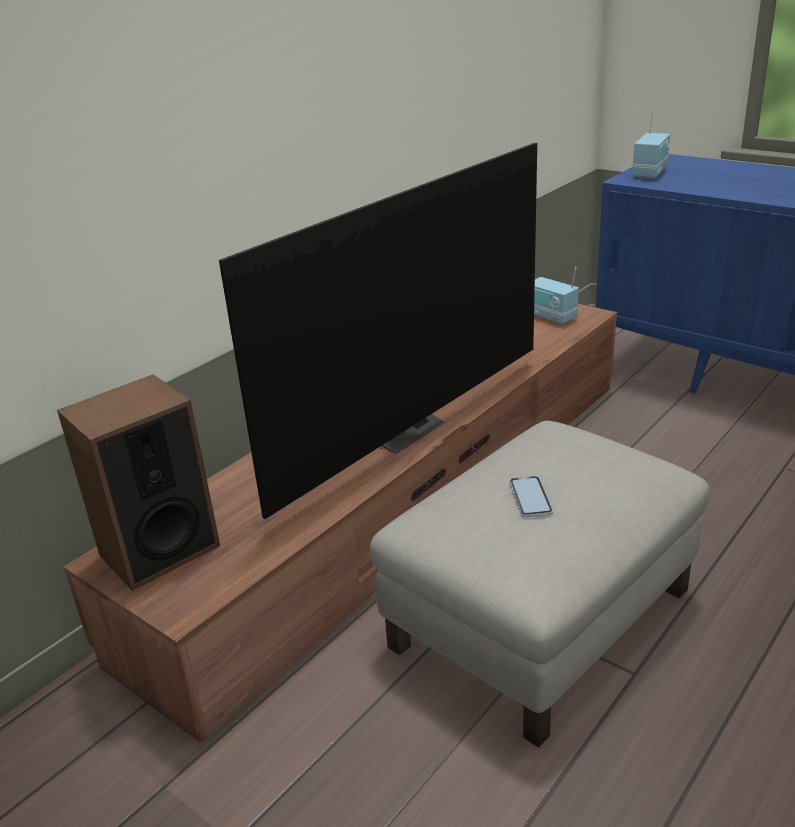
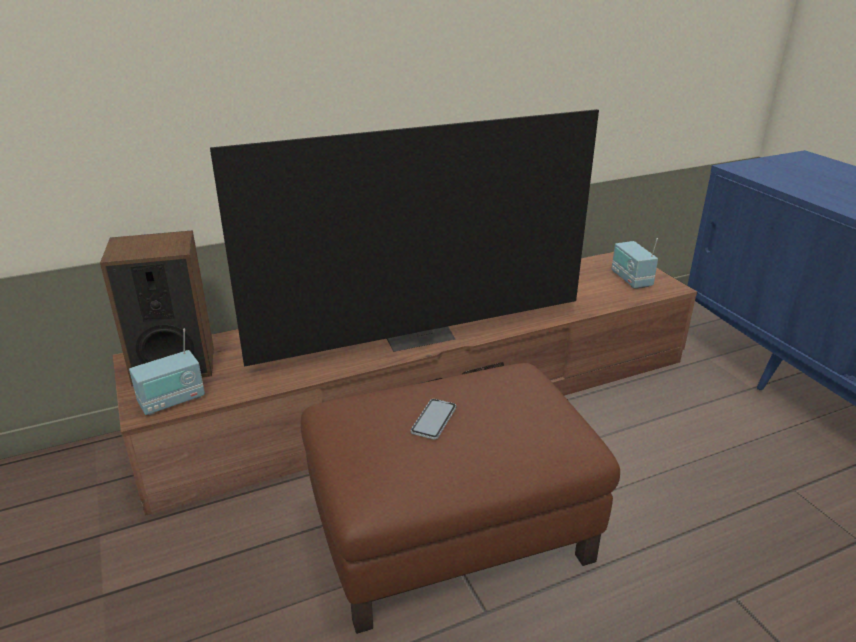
camera: 25 degrees right, 0 degrees up
grey ottoman [370,421,710,747] -> brown ottoman [301,363,620,634]
radio [632,110,670,179] -> radio moved to [129,329,205,415]

